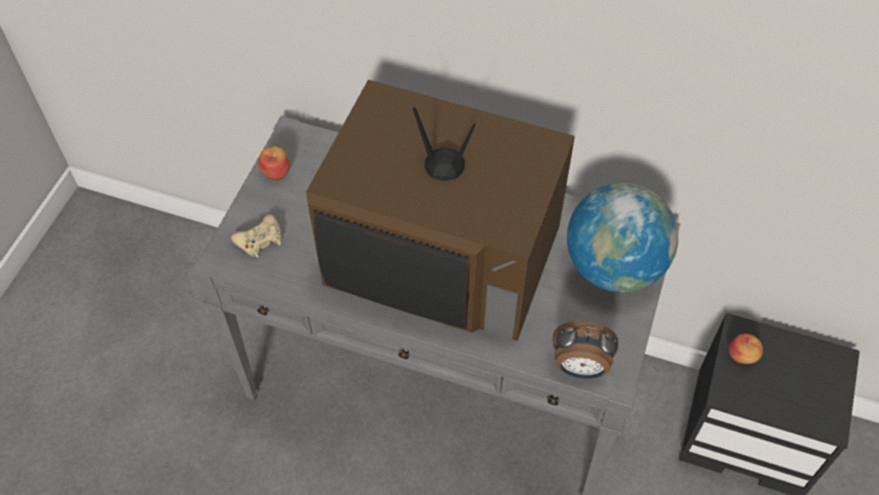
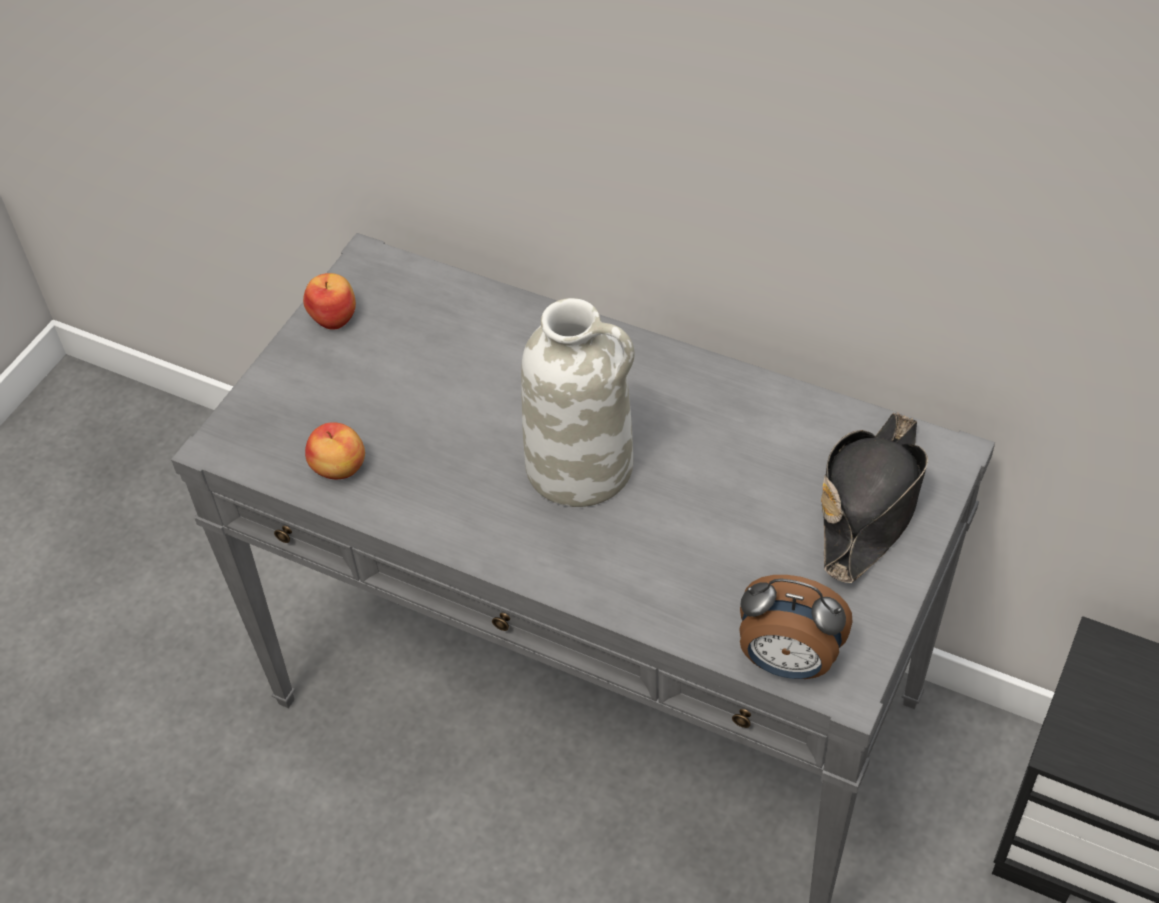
camera: 10 degrees right, 5 degrees down
beige game controller [231,215,282,258] -> none
television [306,80,575,341] -> white vase [521,298,635,507]
globe [567,183,678,292] -> black hat [821,412,928,583]
apple [729,334,763,364] -> apple moved to [305,422,365,479]

